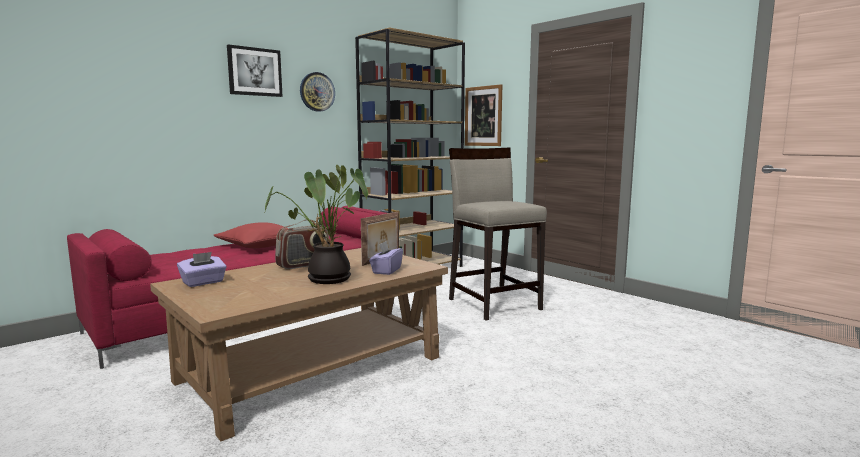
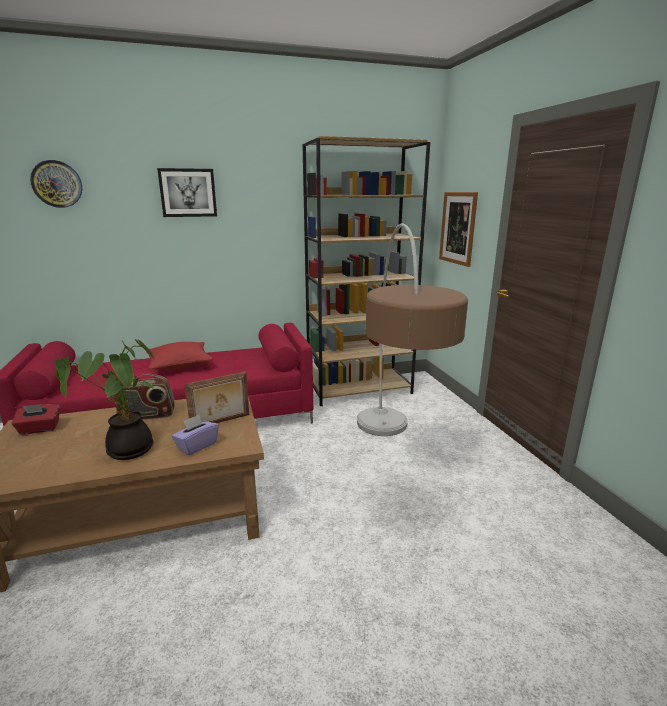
camera: 25 degrees right, 10 degrees up
purple tissue box [177,252,227,287] -> red tissue box [11,404,60,435]
wall clock [300,72,335,112] -> wall clock moved to [30,160,82,208]
beige stool [449,147,547,320] -> floor lamp [357,223,468,436]

